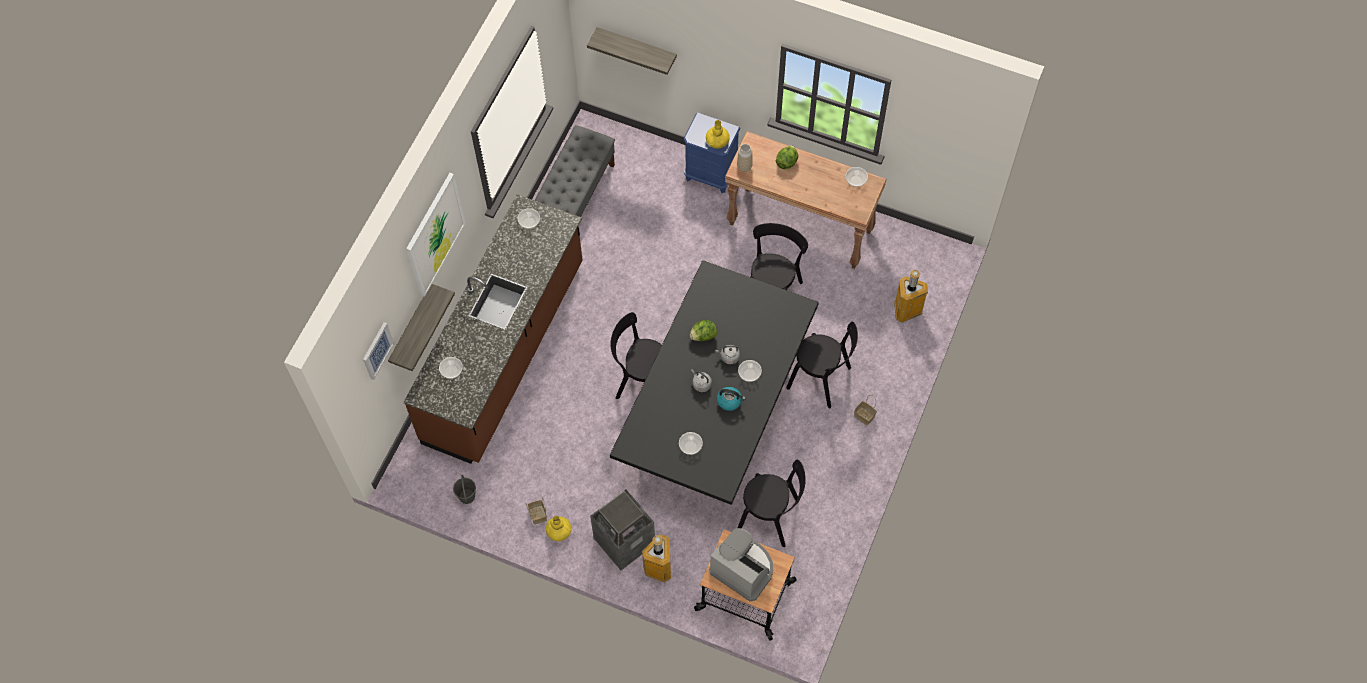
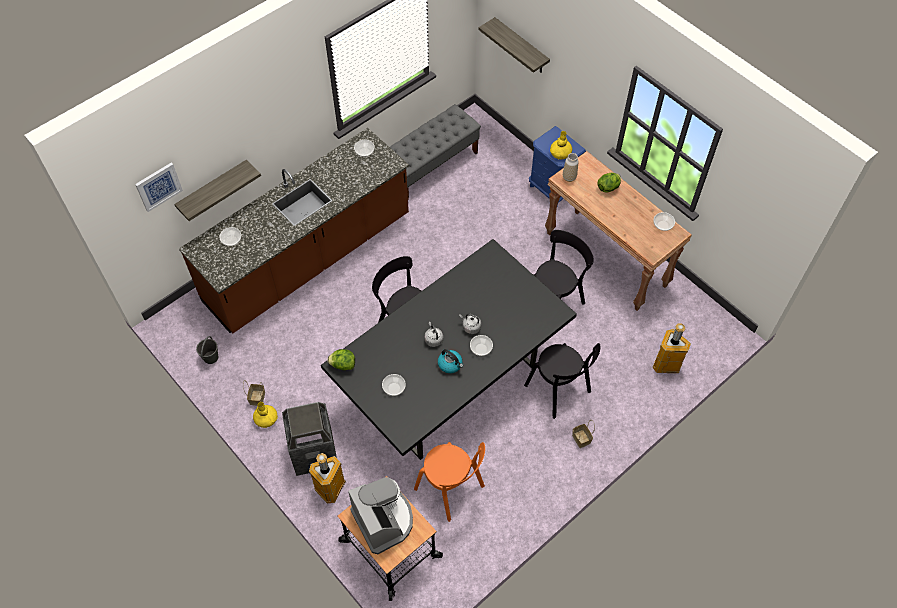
camera: 25 degrees right, 5 degrees down
picture [406,173,466,297] -> none
lettuce [690,320,717,341] -> lettuce moved to [328,349,355,370]
black chair [738,459,806,547] -> orange chair [414,442,485,522]

